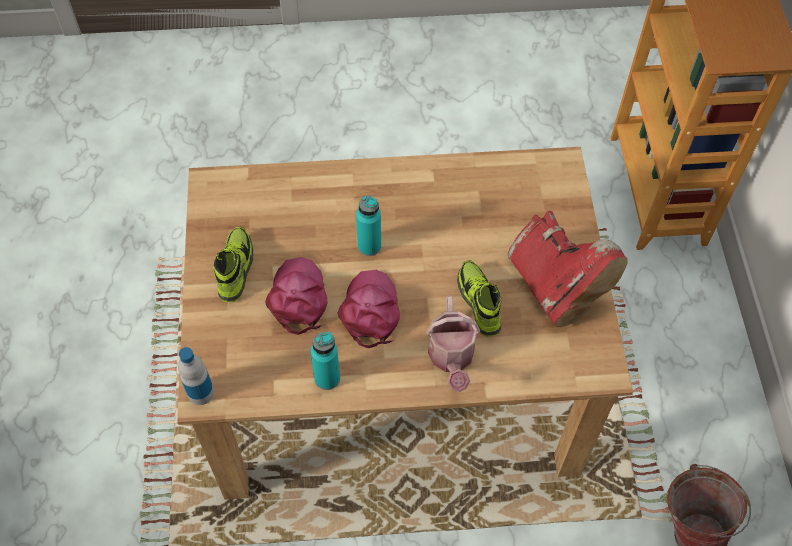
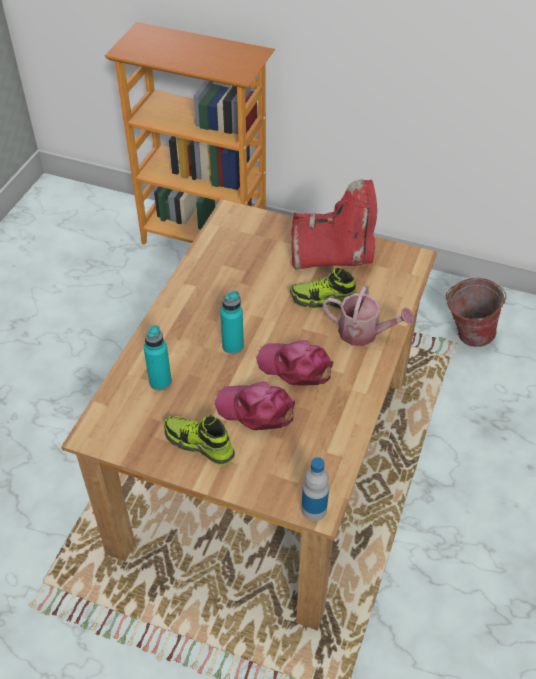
camera: 65 degrees left, 10 degrees down
turquoise bottle [310,332,340,390] -> turquoise bottle moved to [144,325,172,390]

